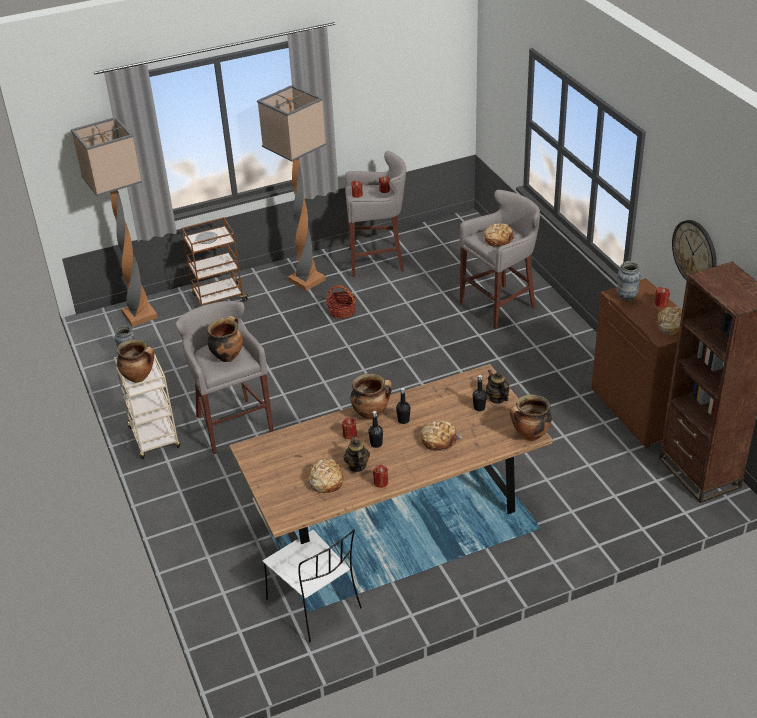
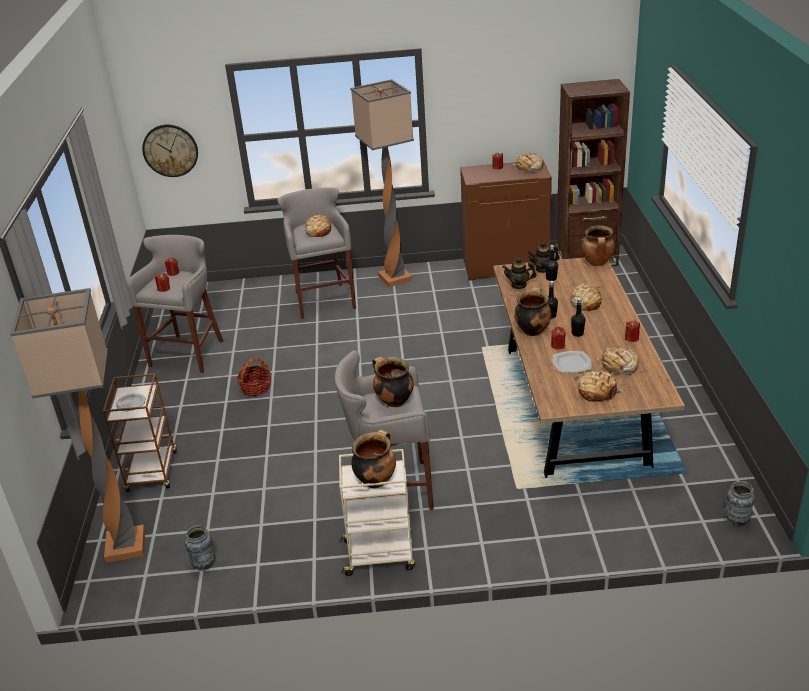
camera: 70 degrees left, 5 degrees down
floor lamp [257,85,326,291] -> floor lamp moved to [350,79,414,287]
white chair [263,529,362,642] -> none
teapot [344,435,370,472] -> teapot moved to [502,258,536,289]
vase [617,261,641,302] -> vase moved to [725,481,755,526]
wall clock [672,220,717,281] -> wall clock moved to [142,125,198,177]
none -> plate [553,351,592,373]
none -> bread [578,371,623,403]

